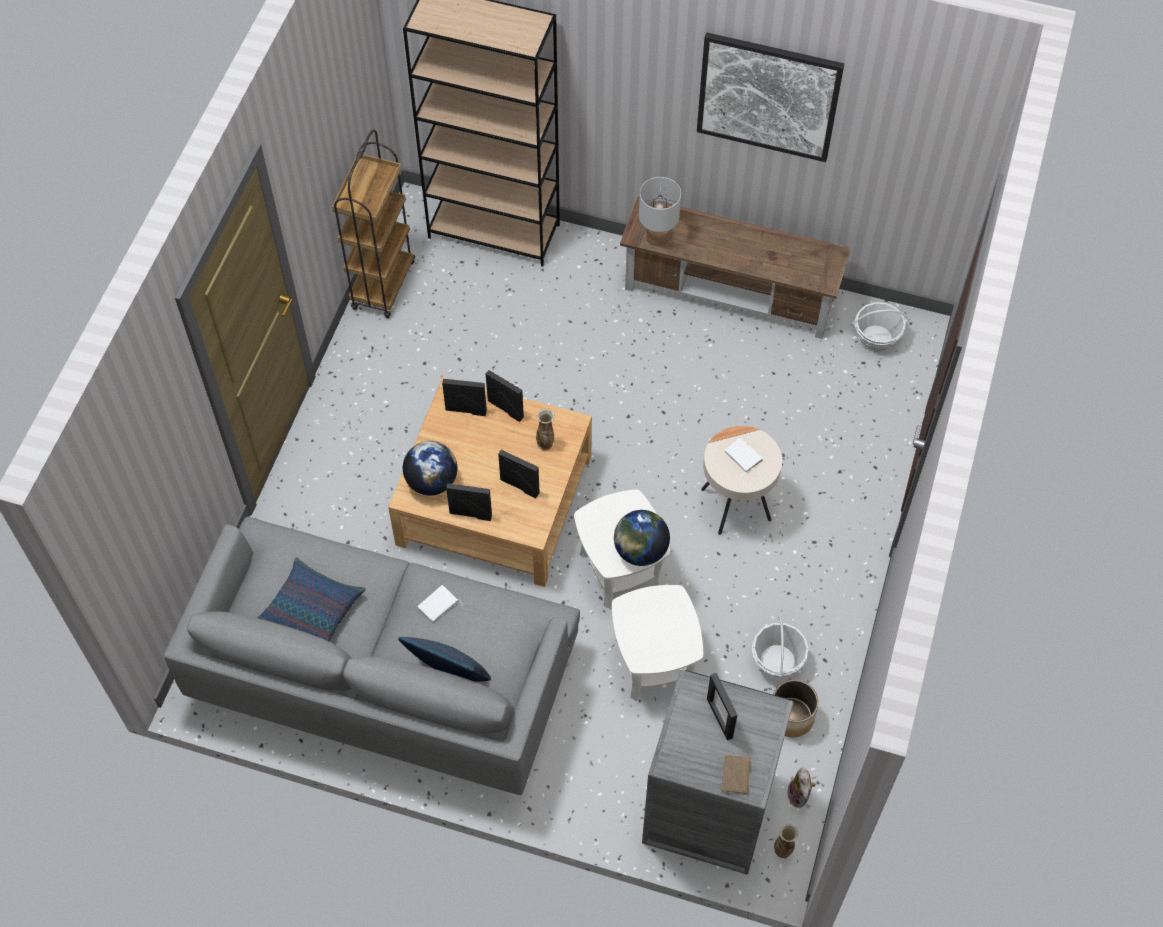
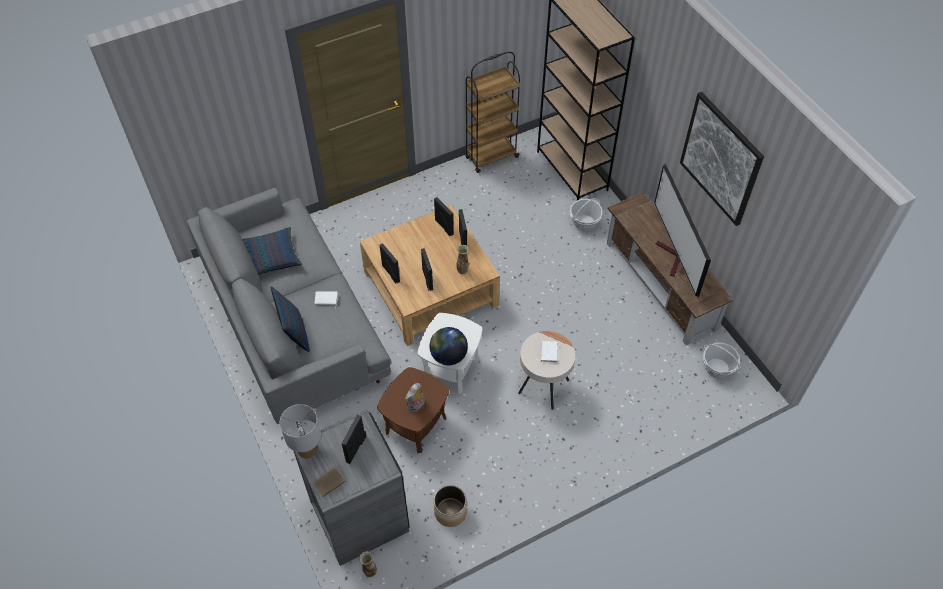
camera: 45 degrees right, 5 degrees down
globe [403,441,457,495] -> none
white side table [612,585,703,701] -> brown side table [377,367,449,453]
grey table lamp [639,177,681,246] -> grey table lamp moved to [280,404,321,458]
basket [752,618,808,678] -> basket moved to [570,198,603,231]
plush toy [786,768,816,808] -> plush toy moved to [405,383,425,412]
none -> television [654,164,711,297]

